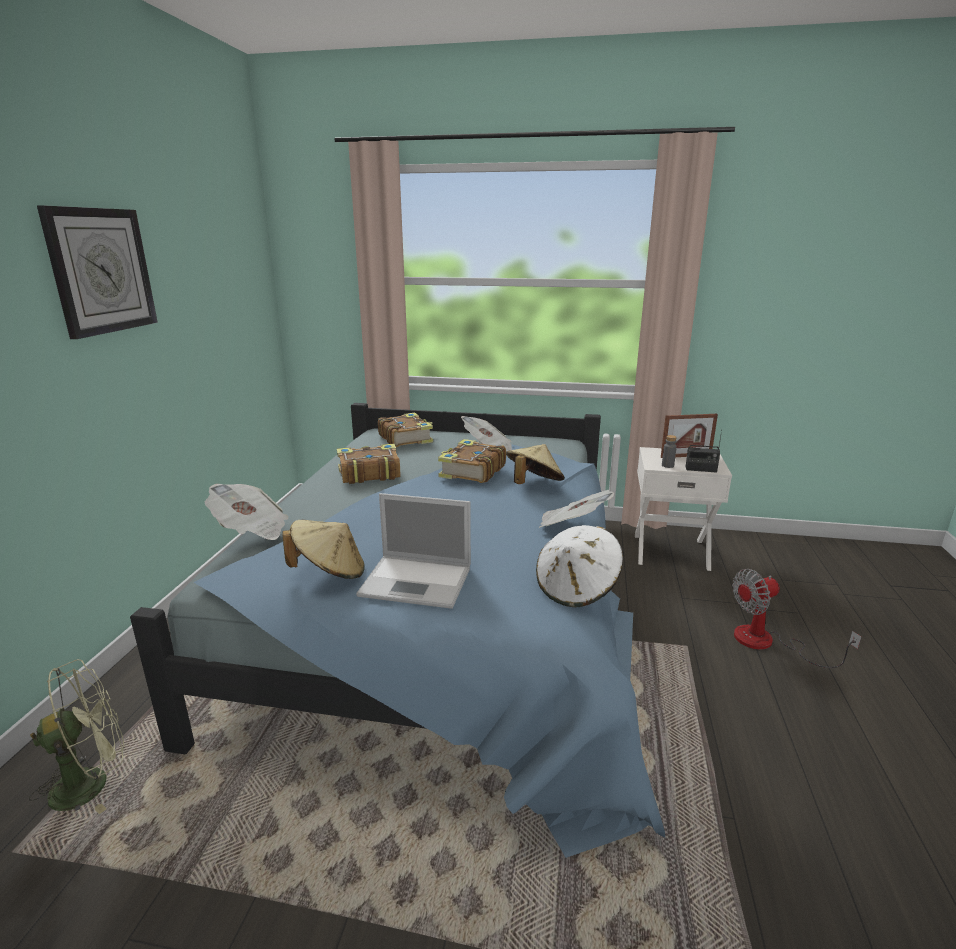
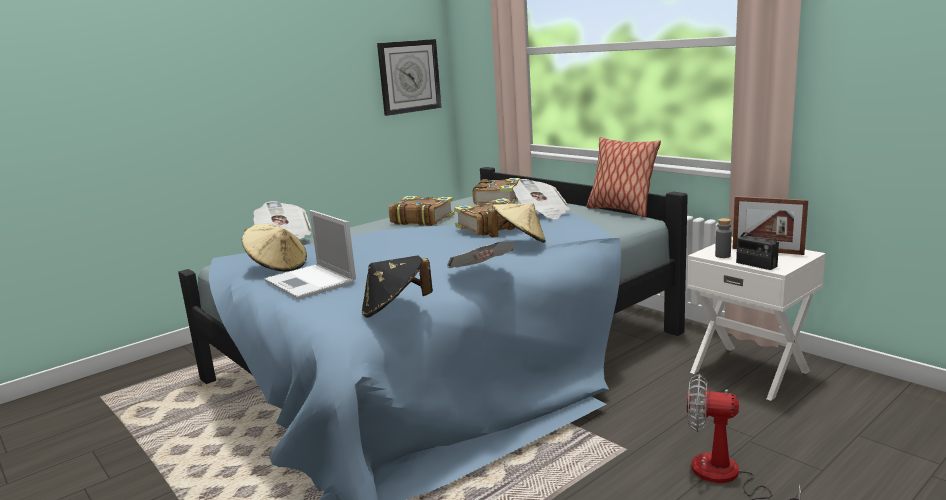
camera: 40 degrees right, 5 degrees down
green fan [29,659,125,814] -> none
wall clock [37,205,158,339] -> wall clock moved to [377,39,442,116]
white hat [536,525,623,607] -> black hat [362,256,433,318]
none -> pillow [586,137,661,217]

